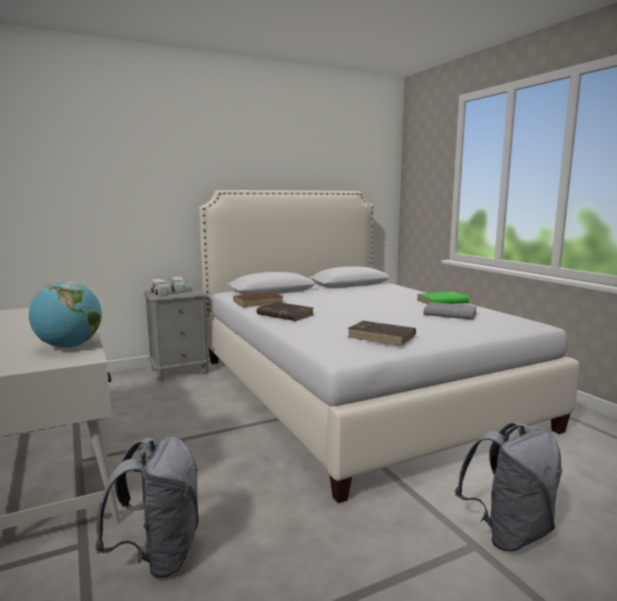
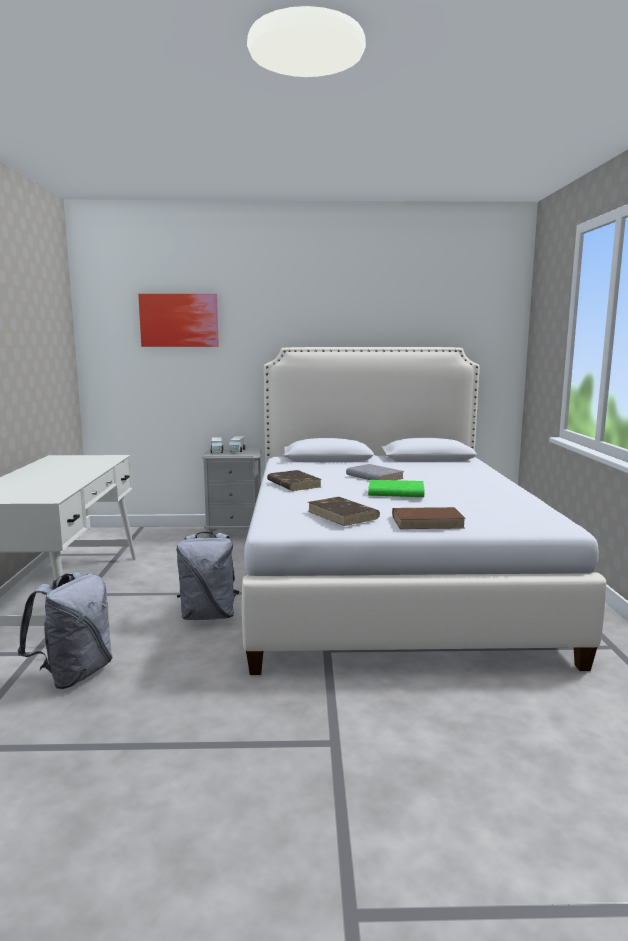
camera: 25 degrees right, 0 degrees up
globe [29,282,102,348] -> none
brown book [233,292,283,307] -> brown book moved to [392,507,466,529]
green book [417,291,469,304] -> green book moved to [368,480,424,497]
grey book [424,302,477,320] -> grey book moved to [346,464,404,480]
grey backpack [455,422,562,552] -> grey backpack moved to [176,532,239,620]
none -> picture [138,294,219,347]

